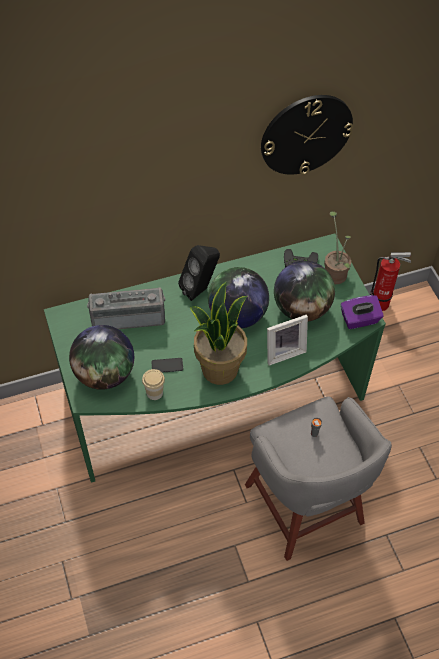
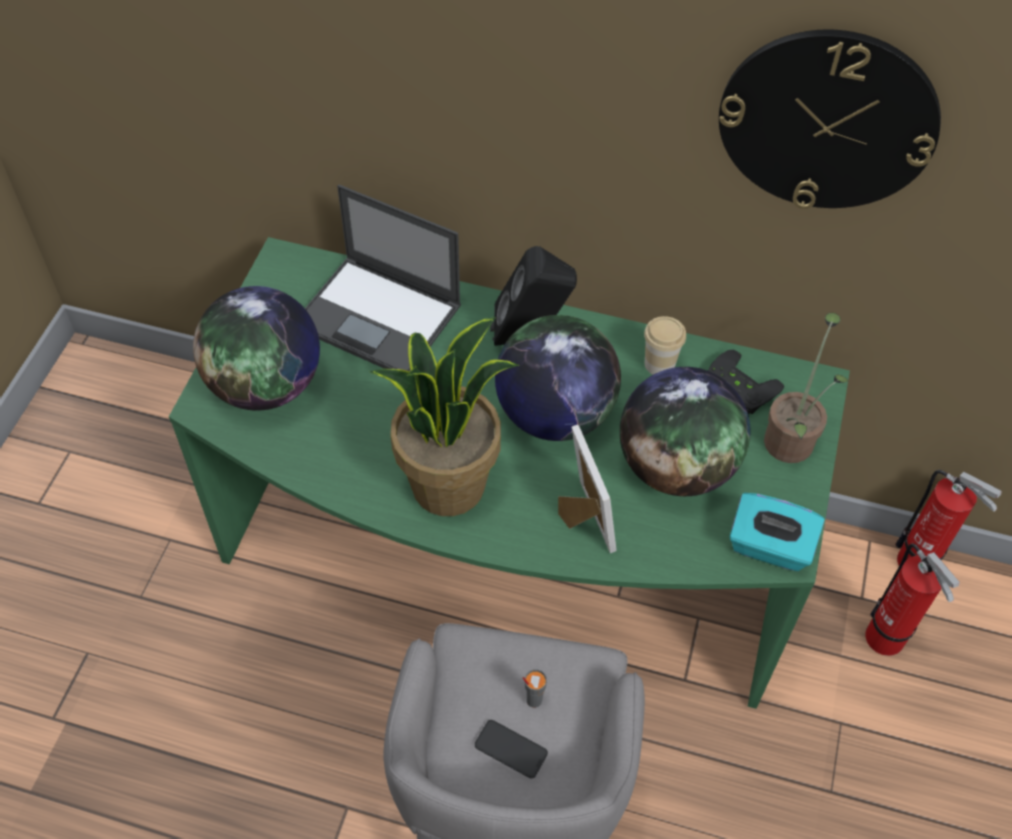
camera: 35 degrees right, 0 degrees up
radio [87,287,165,329] -> laptop [305,185,461,371]
cup [142,369,165,400] -> cup moved to [644,316,686,375]
phone [151,358,183,373] -> phone moved to [475,720,548,778]
picture frame [267,315,308,366] -> picture frame turned 120 degrees counterclockwise [558,425,616,553]
purple tissue box [341,295,384,329] -> turquoise tissue box [730,493,825,571]
none -> fire extinguisher [865,543,960,656]

